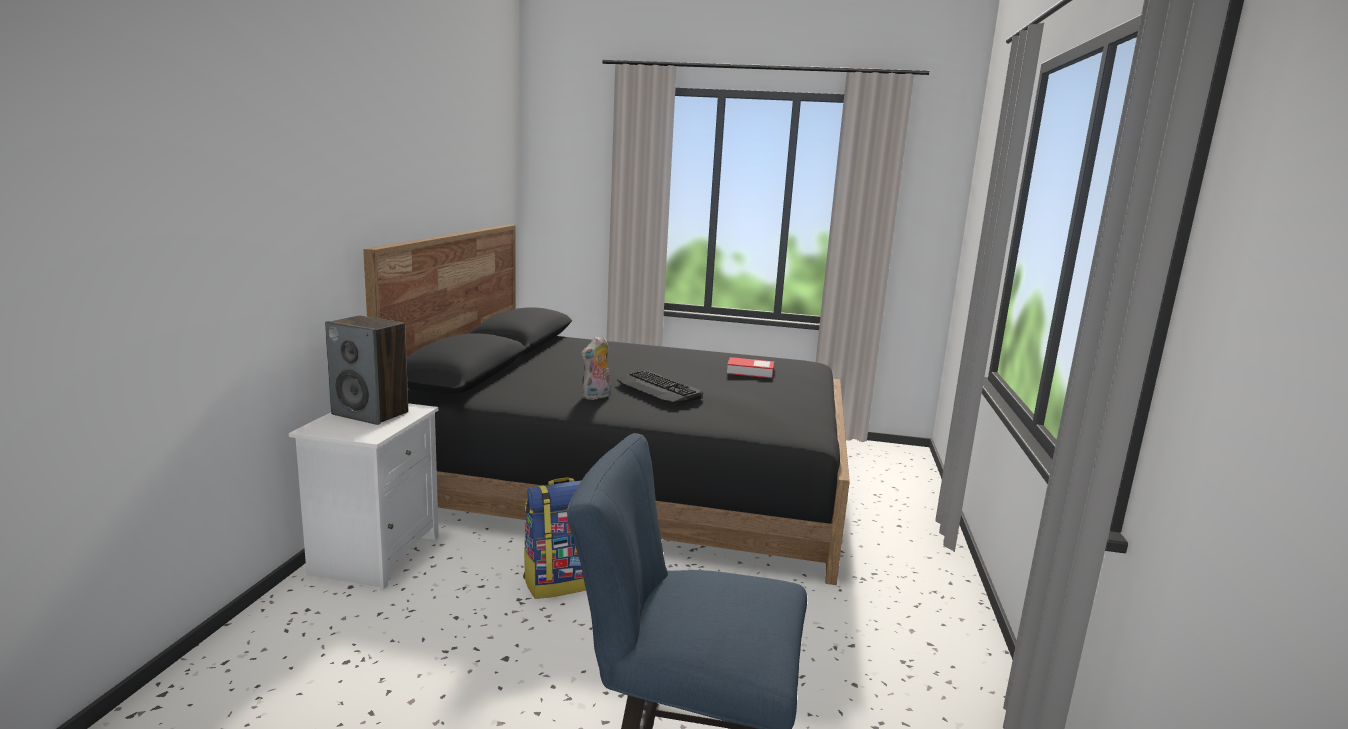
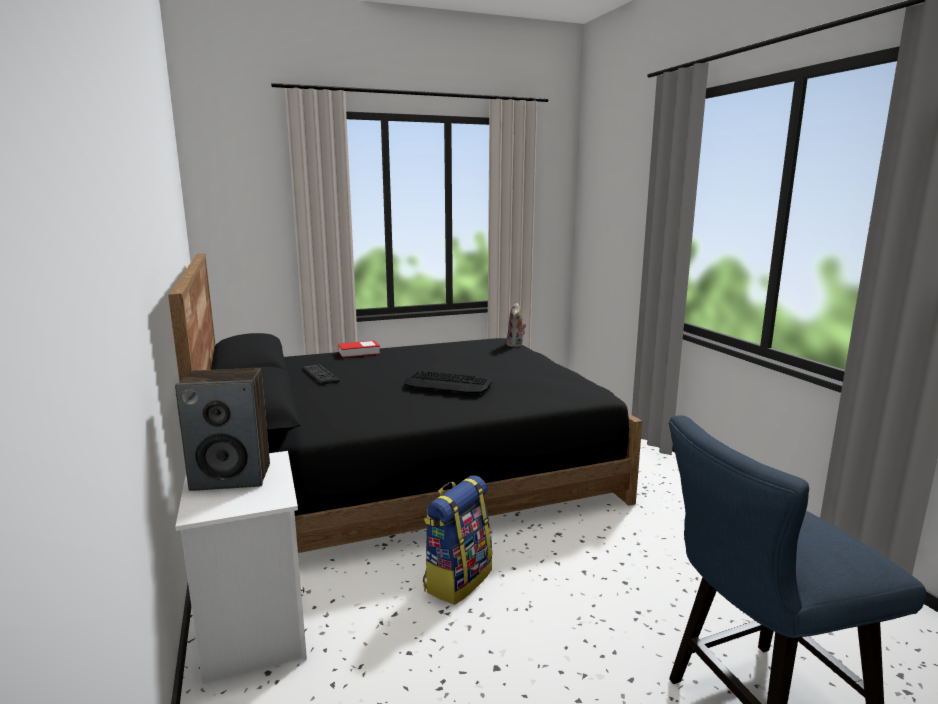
camera: 30 degrees left, 0 degrees up
plush toy [581,335,611,400] -> plush toy moved to [507,302,526,347]
book [727,357,774,378] -> book moved to [338,340,380,358]
none -> keyboard [303,364,340,385]

